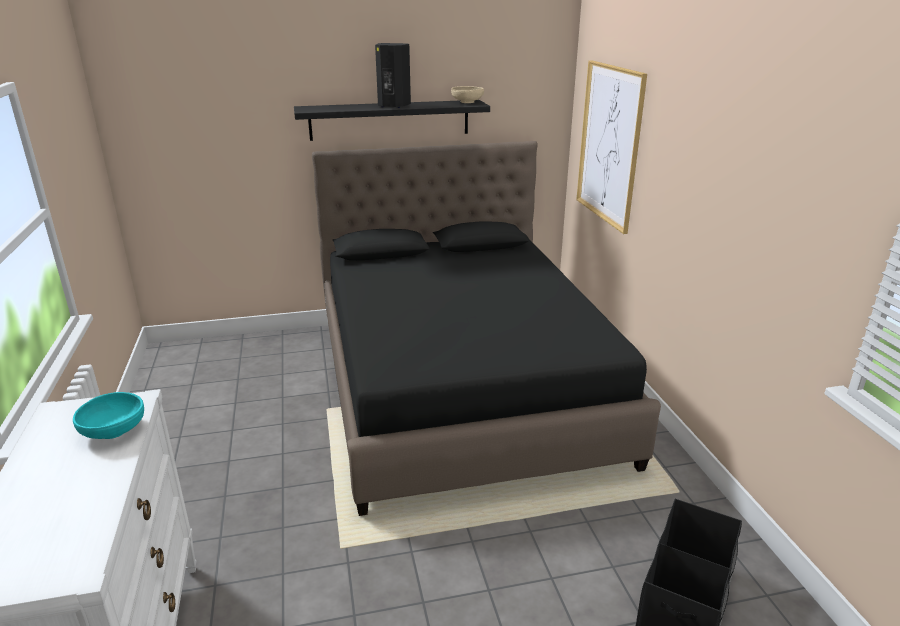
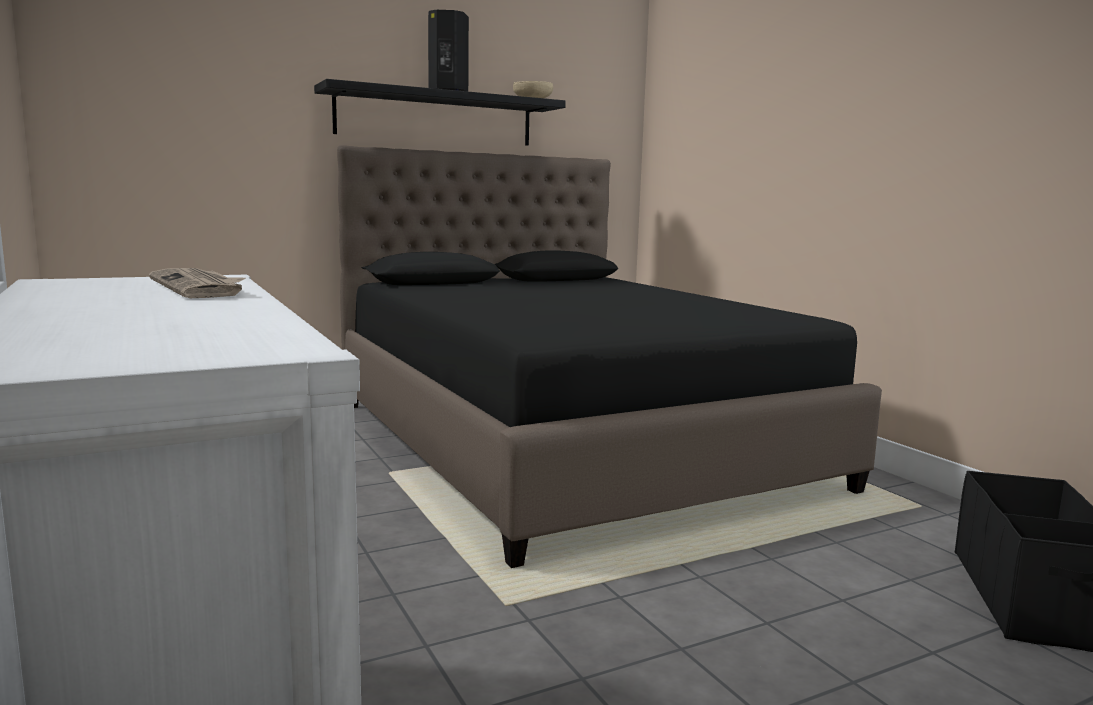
camera: 15 degrees left, 15 degrees down
turquoise bowl [73,392,144,439] -> newspaper [149,268,246,298]
picture [576,61,647,234] -> none

